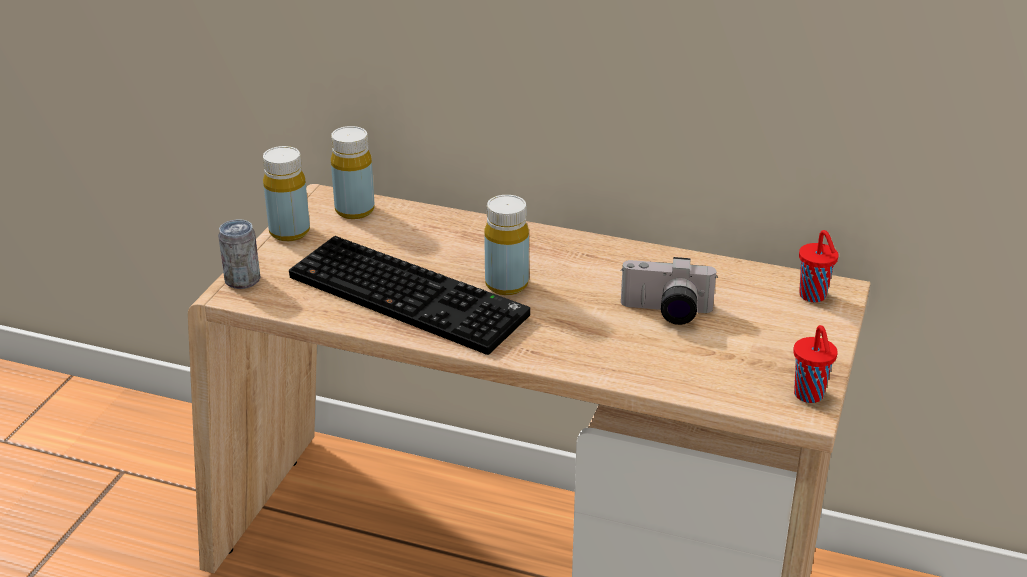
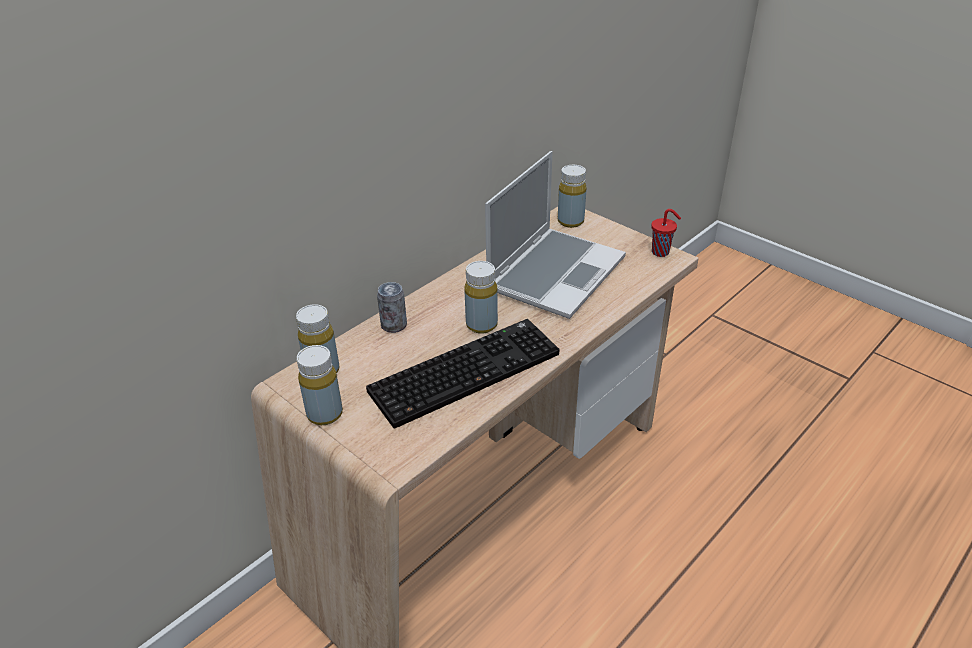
camera: 65 degrees left, 5 degrees up
can [218,219,261,289] -> can moved to [377,282,407,333]
camera [621,257,718,325] -> laptop [485,151,626,319]
red cup [799,230,839,302] -> yellow bottle [558,165,587,228]

